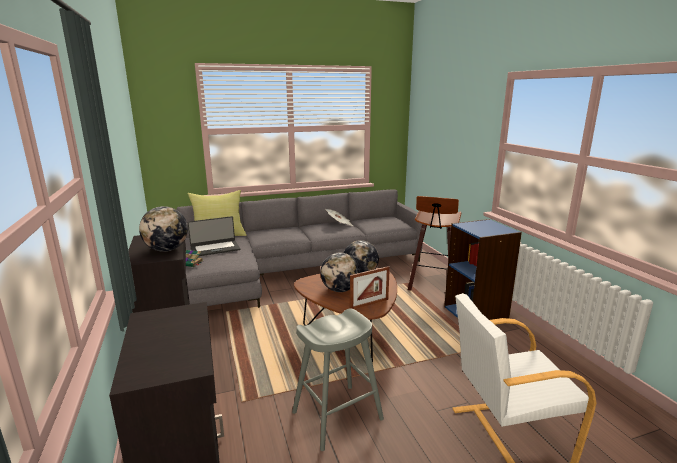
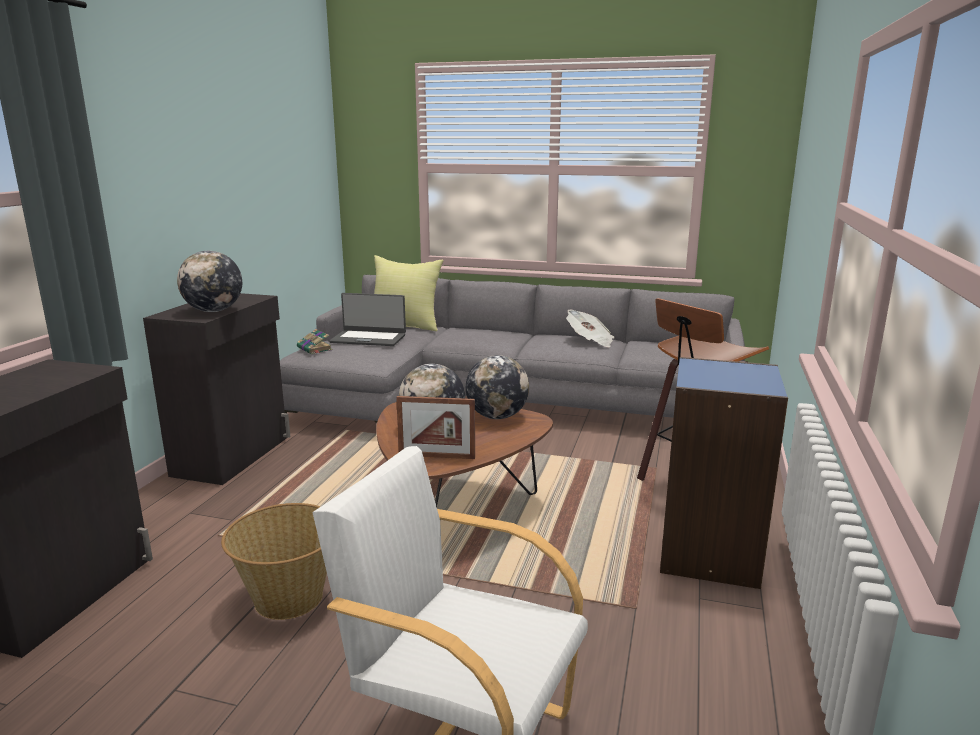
camera: 35 degrees right, 0 degrees up
grey stool [292,308,384,451] -> basket [221,503,327,620]

